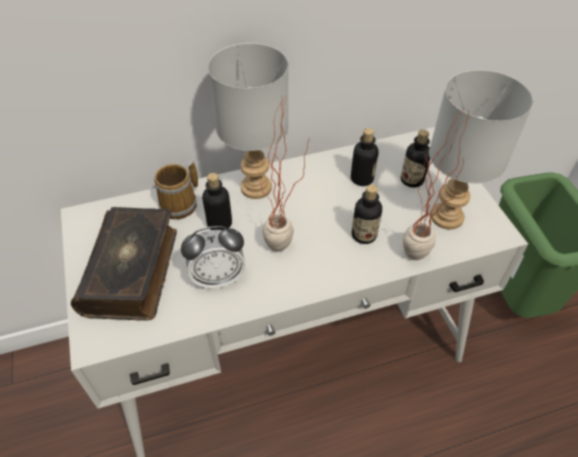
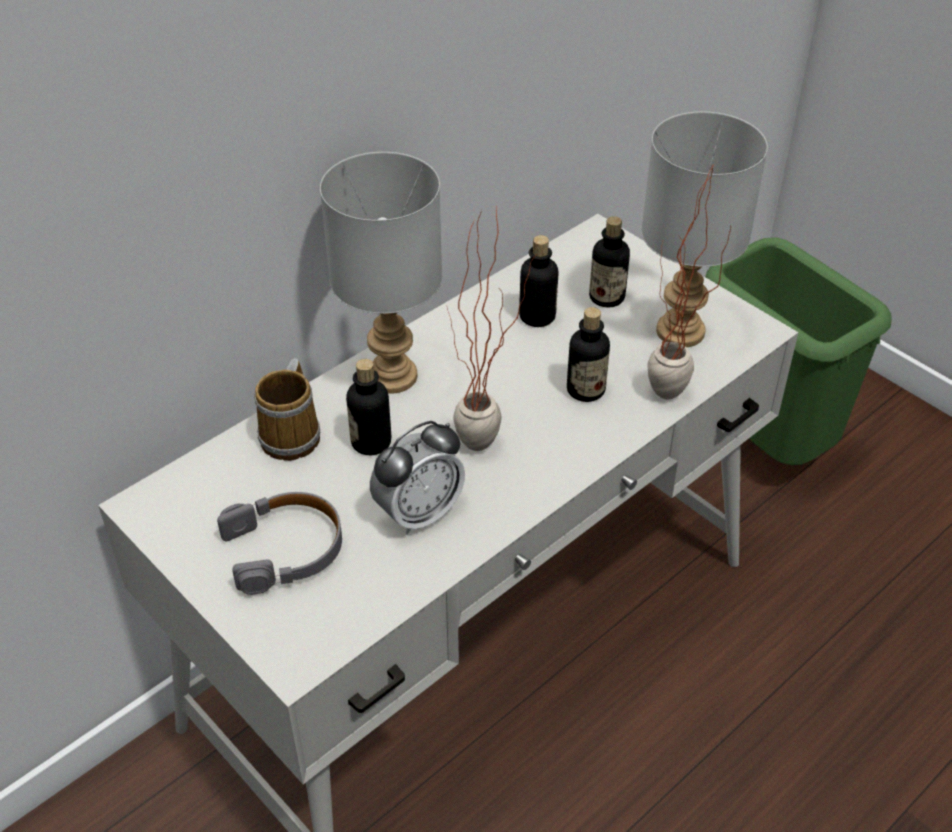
camera: 25 degrees left, 5 degrees down
book [71,207,177,321] -> grey headphones [217,492,342,595]

